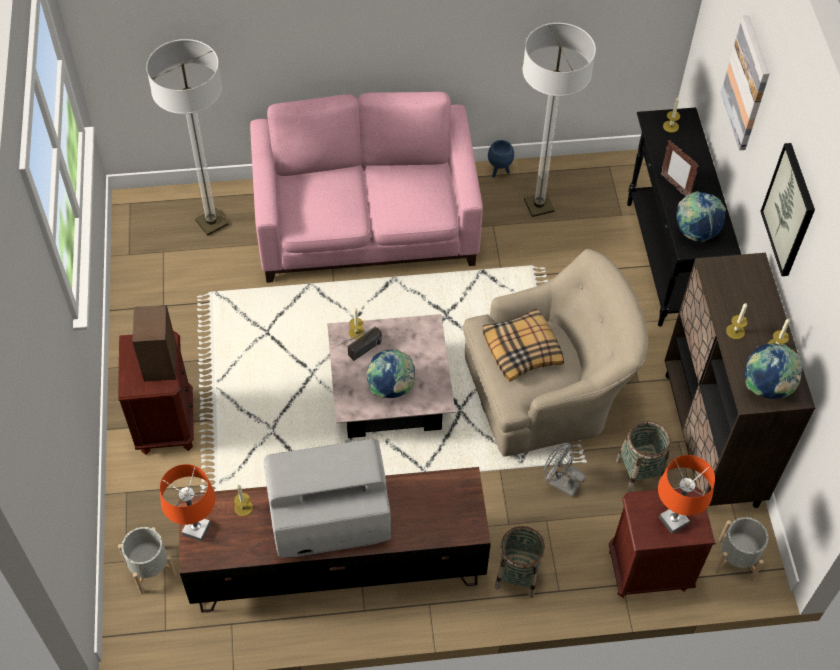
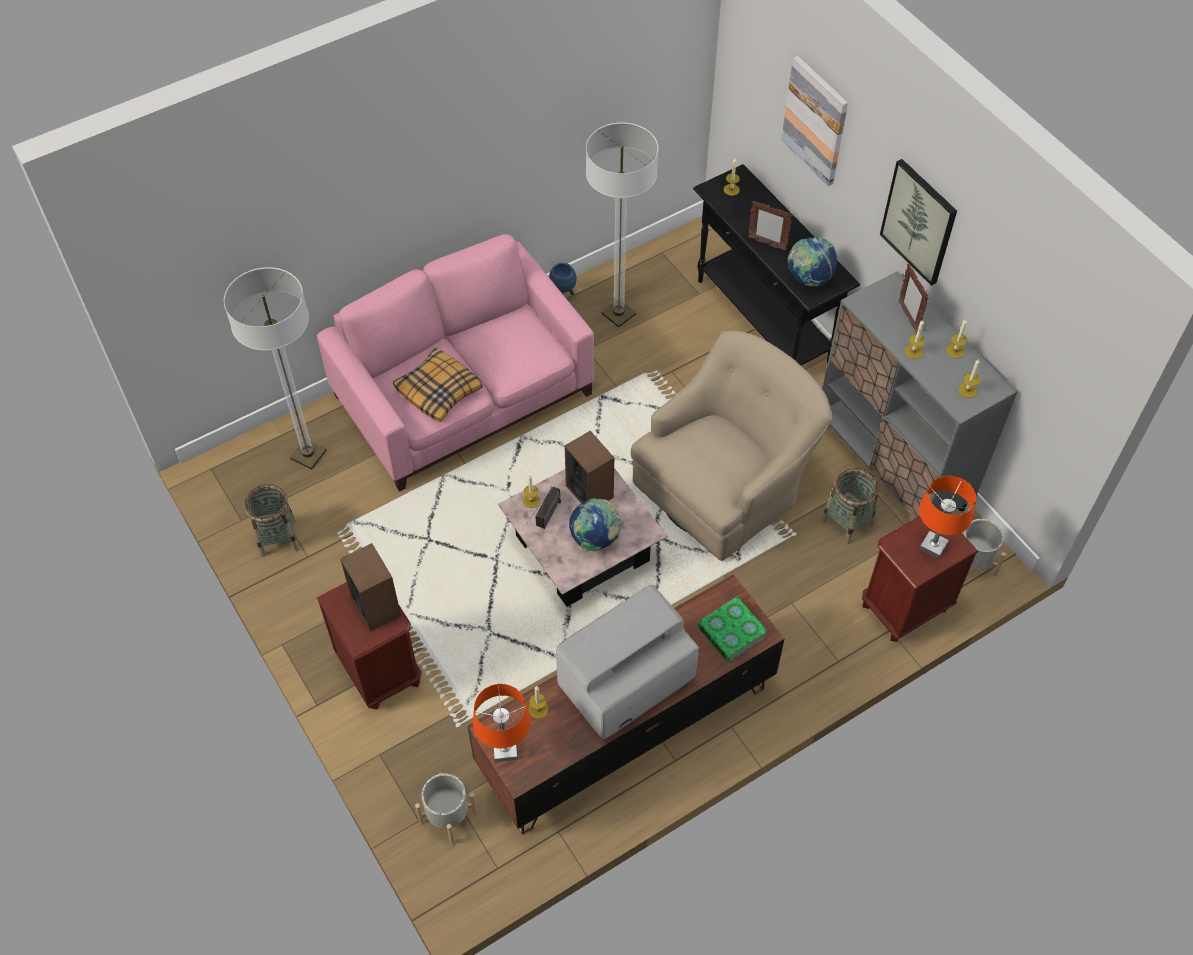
camera: 25 degrees left, 0 degrees up
pillow [483,308,564,382] -> pillow moved to [393,348,483,422]
basket [495,526,545,598] -> basket moved to [244,484,299,557]
grey fan [543,443,586,497] -> none
brown cabinet [665,253,815,508] -> grey cabinet [822,271,1018,519]
globe [744,343,802,399] -> candle [958,359,980,398]
none -> speaker [565,431,614,503]
none -> book [698,596,767,663]
none -> picture frame [899,264,929,333]

